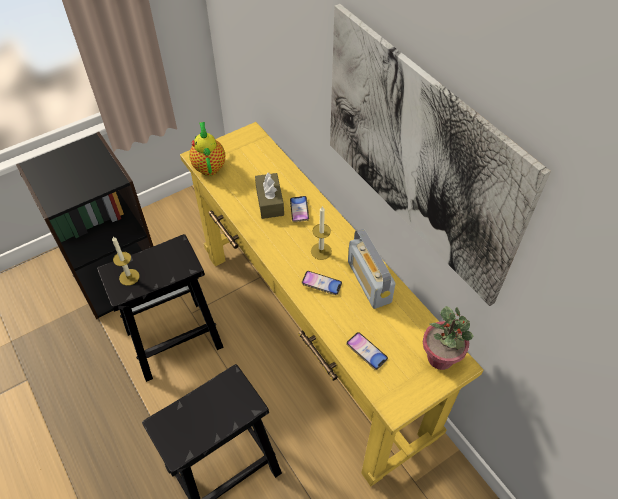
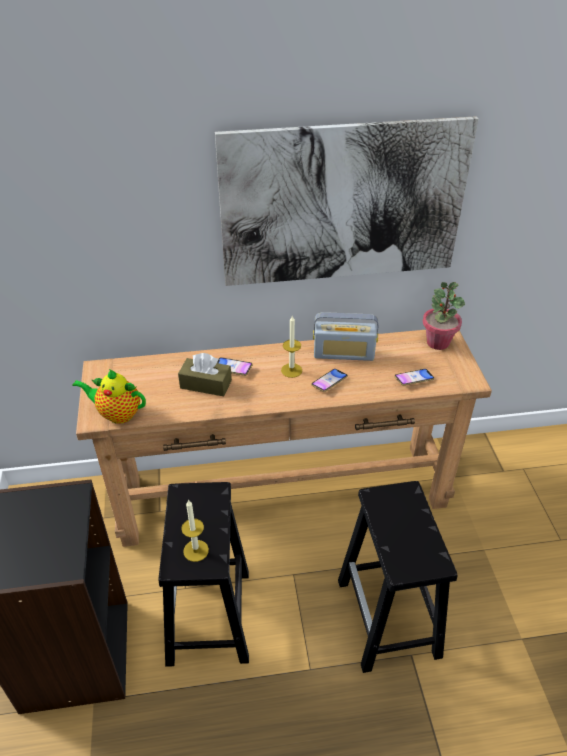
camera: 65 degrees left, 10 degrees down
yellow console table [180,122,484,486] -> brown console table [76,330,492,547]

